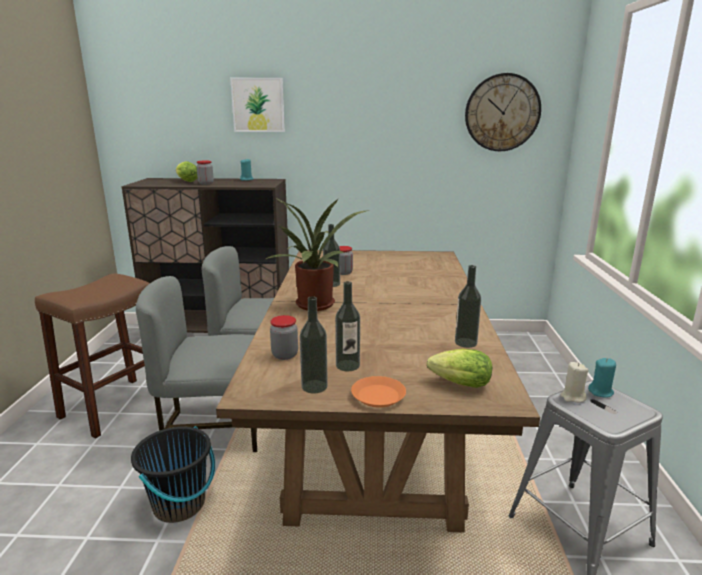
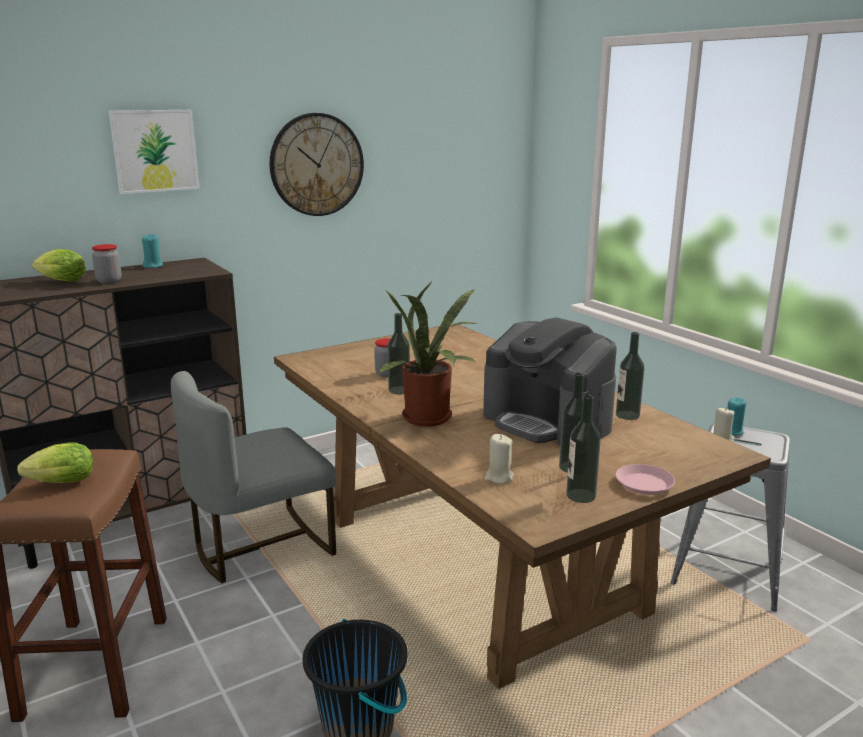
camera: 35 degrees left, 0 degrees up
grey chair [136,276,257,452] -> none
jar [270,315,298,360] -> beige candle [485,434,514,484]
orange plate [351,376,406,408] -> pink plate [615,464,675,495]
lettuce [427,349,492,388] -> lettuce moved to [17,442,93,483]
wall clock [465,73,541,151] -> wall clock moved to [269,113,364,216]
none -> coffee machine [483,317,617,445]

